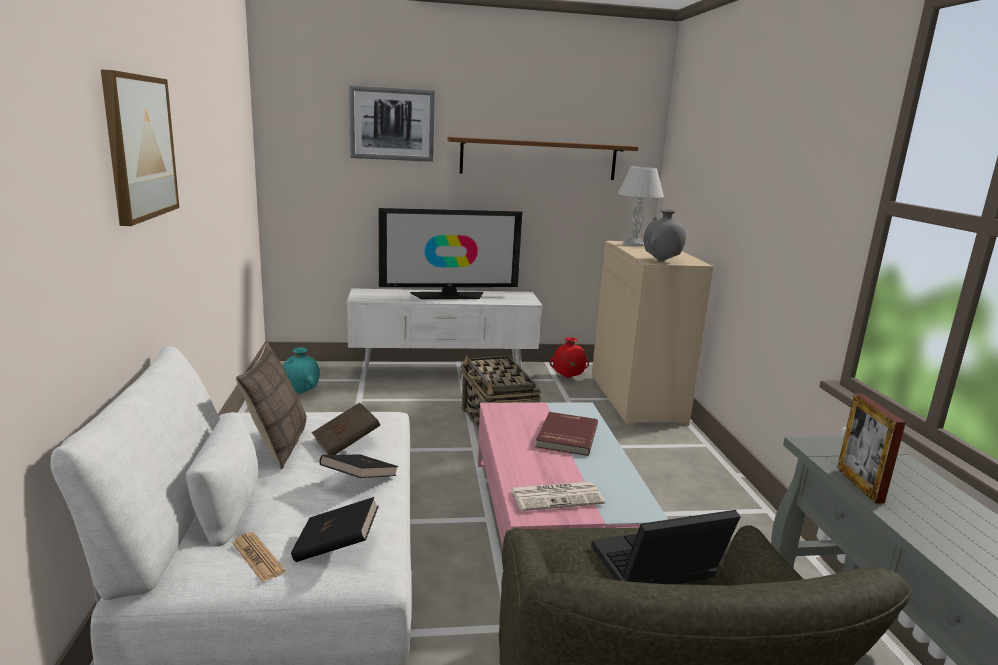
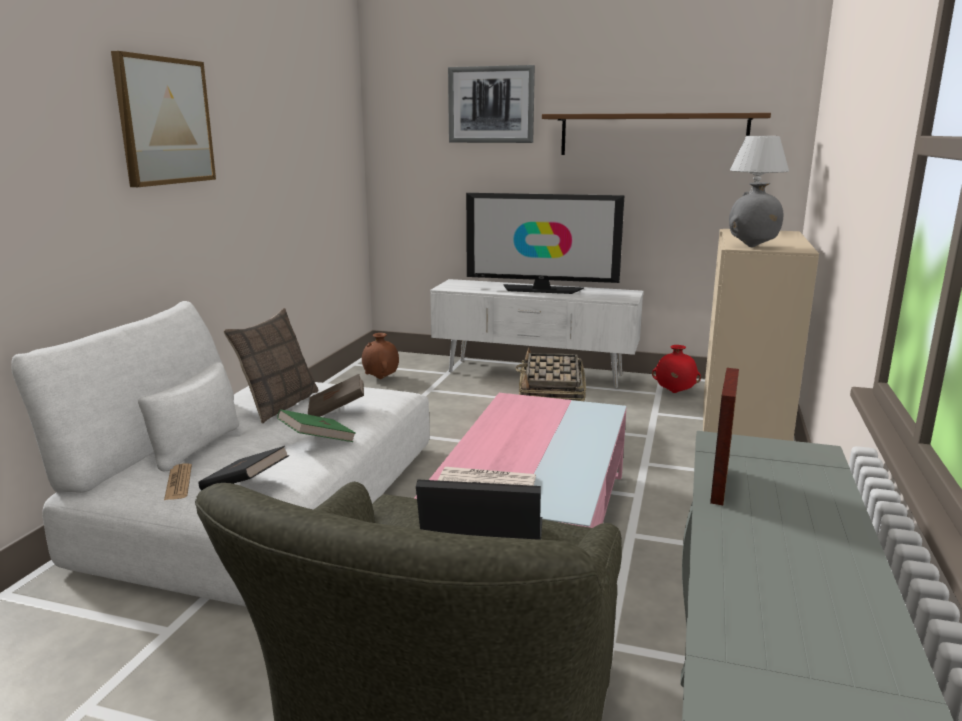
camera: 25 degrees right, 0 degrees up
turquoise vase [283,348,320,394] -> brown vase [362,333,399,379]
black book [320,455,399,478] -> green book [277,409,356,442]
red book [536,412,598,456] -> none

